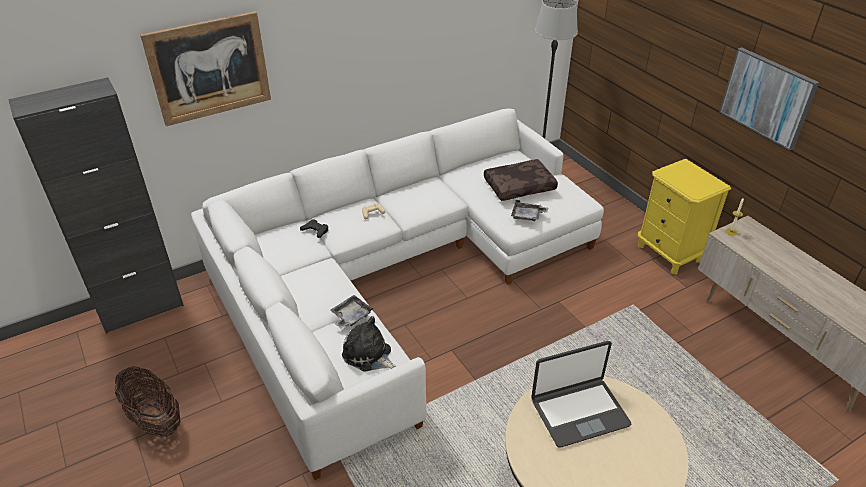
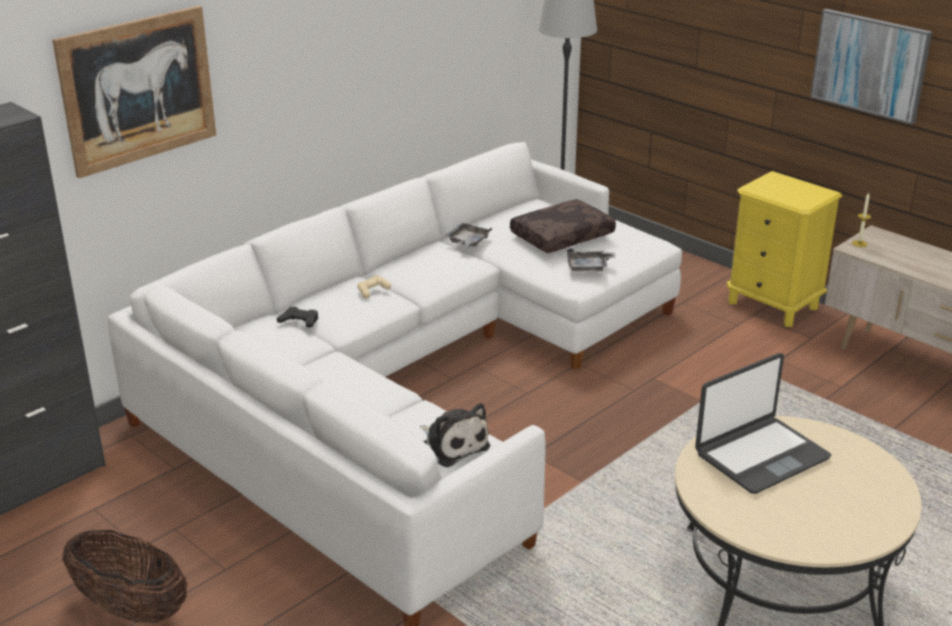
camera: 15 degrees left, 10 degrees down
grey tray [330,295,373,328] -> grey tray moved to [445,223,492,247]
plush toy [342,316,396,372] -> plush toy turned 150 degrees counterclockwise [420,403,490,467]

